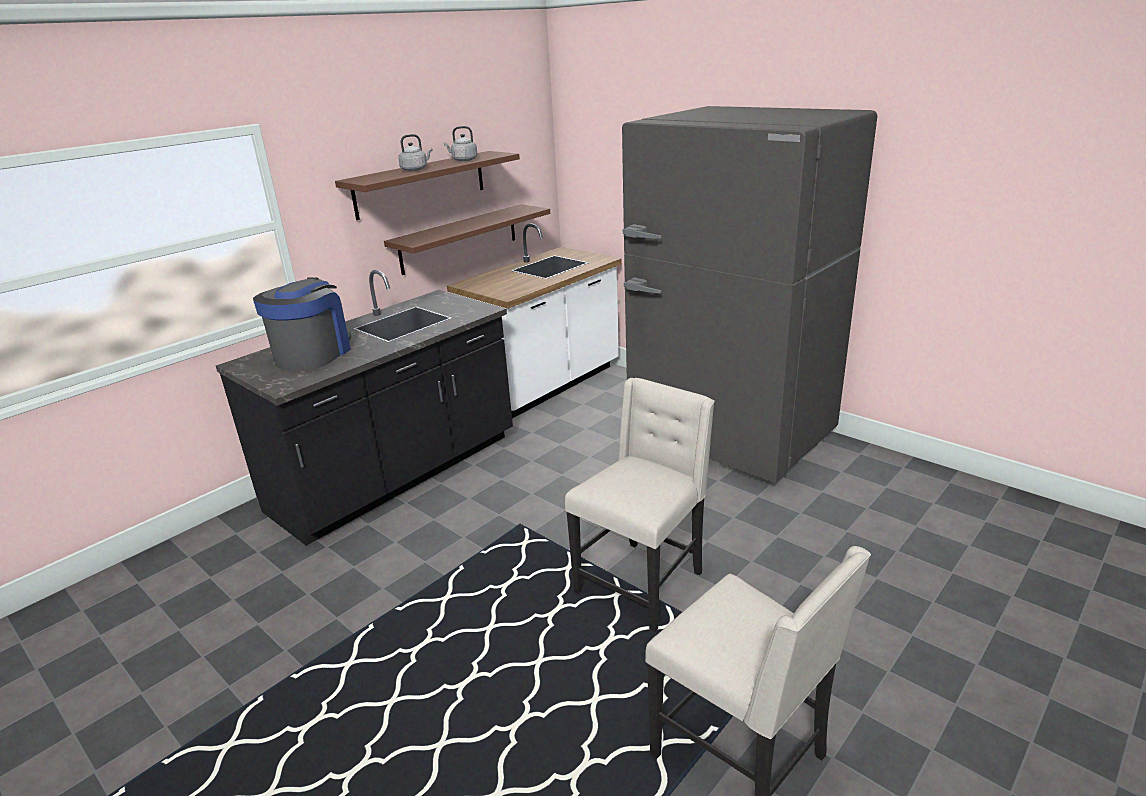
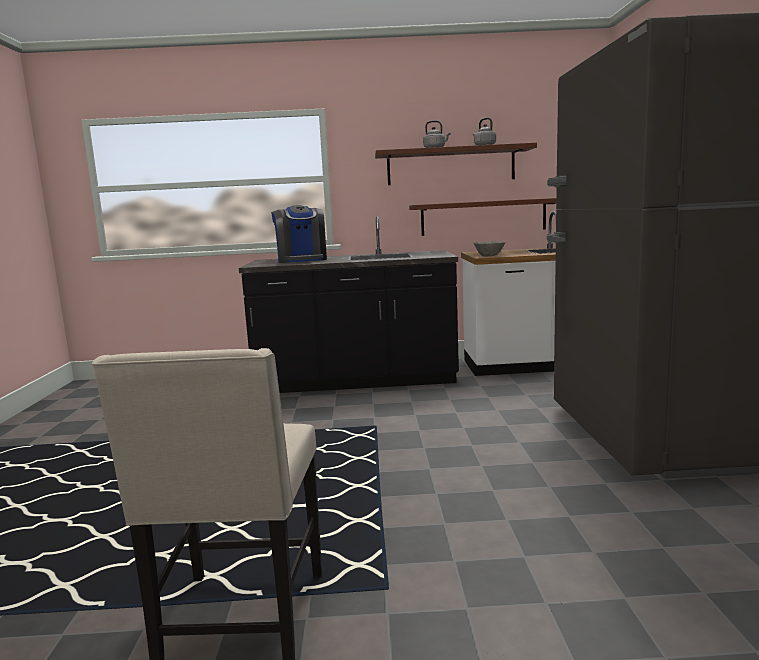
camera: 45 degrees right, 15 degrees down
coffee machine [253,277,351,371] -> coffee machine turned 105 degrees clockwise [271,205,327,263]
beige chair [565,378,715,632] -> none
none -> grey bowl [473,241,505,257]

